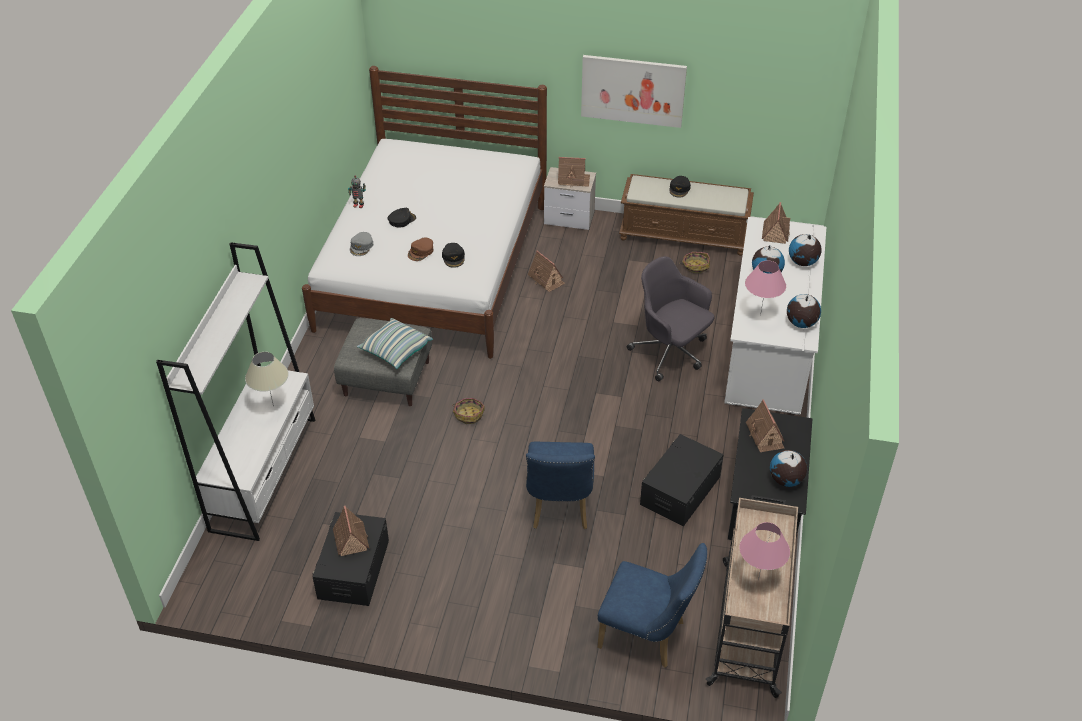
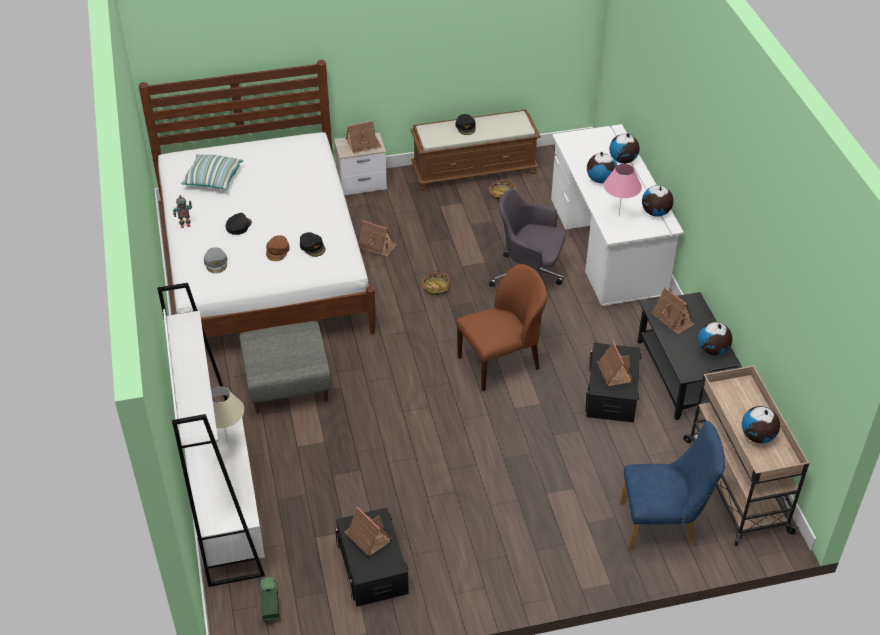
camera: 25 degrees left, 0 degrees up
pillow [357,318,433,369] -> pillow moved to [181,155,243,190]
basket [452,398,485,424] -> basket moved to [418,272,450,296]
blue chair [526,442,595,529] -> none
picture [581,55,687,128] -> none
pink table lamp [739,522,790,580] -> globe [742,406,780,443]
toy house [762,202,790,244] -> toy house moved to [597,341,633,386]
none -> toy truck [259,577,280,622]
none -> brown chair [456,264,547,391]

